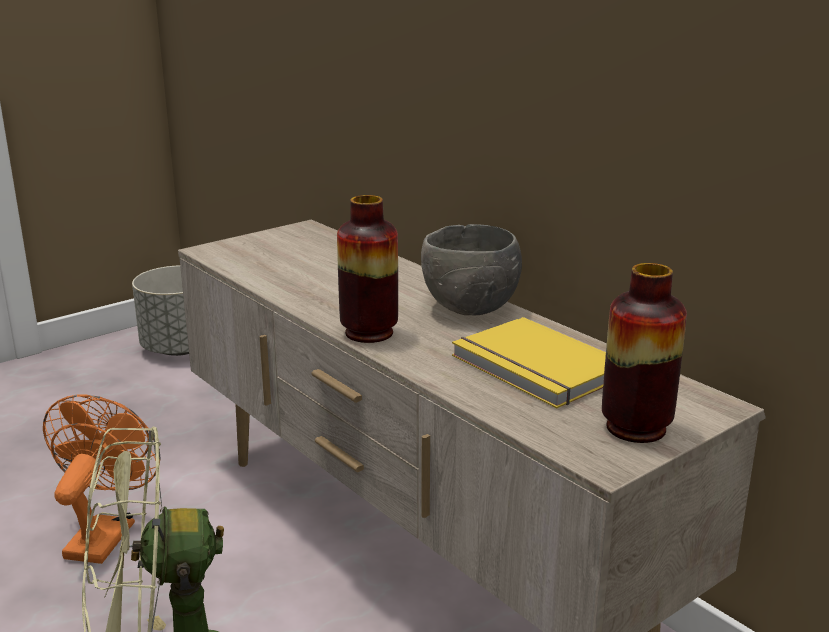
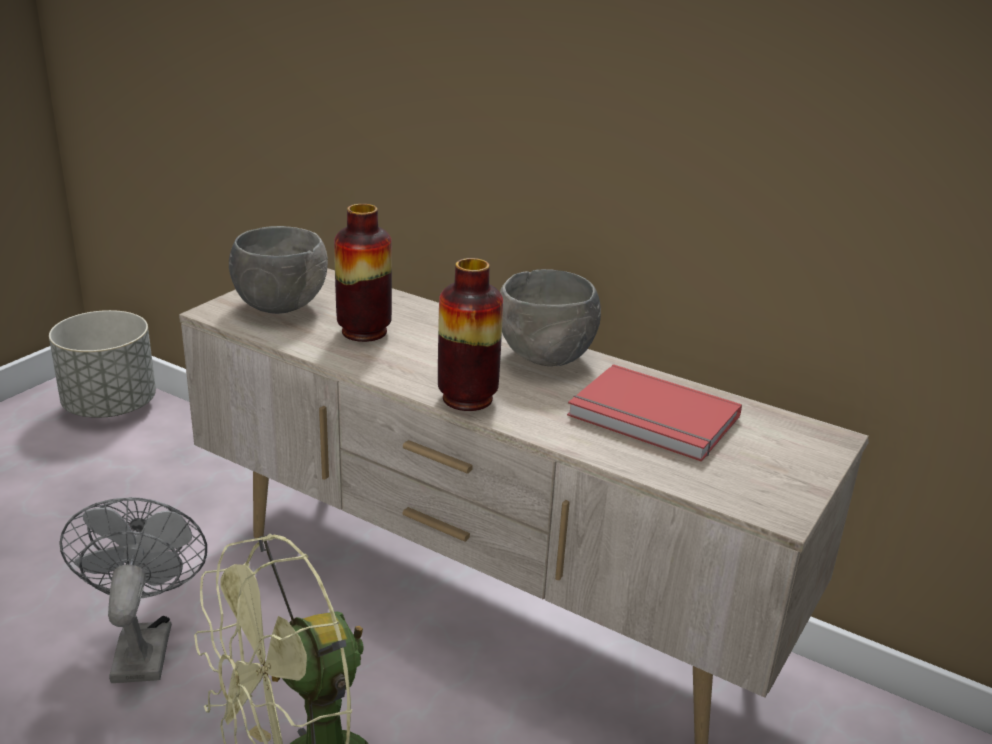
camera: 20 degrees left, 5 degrees up
orange fan [43,395,161,564] -> grey fan [59,497,207,683]
yellow book [452,317,606,408] -> red book [567,364,742,462]
vase [602,263,687,443] -> vase moved to [334,204,392,342]
none -> grey bowl [229,226,328,314]

